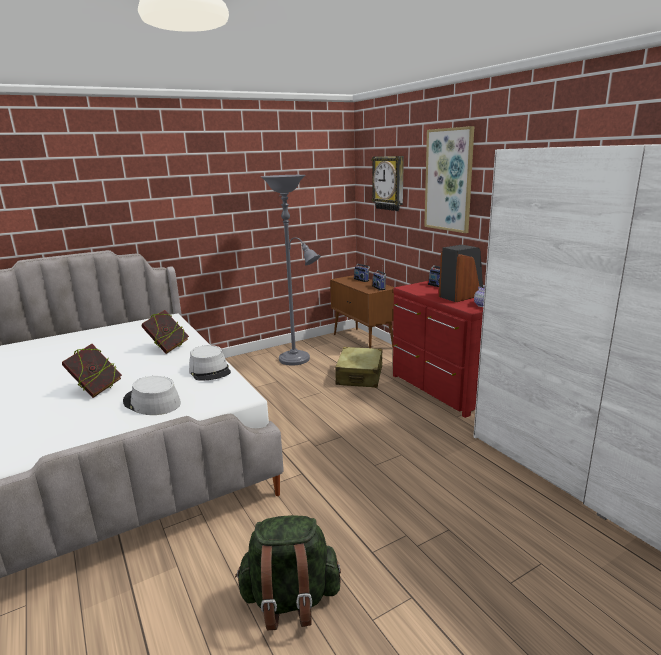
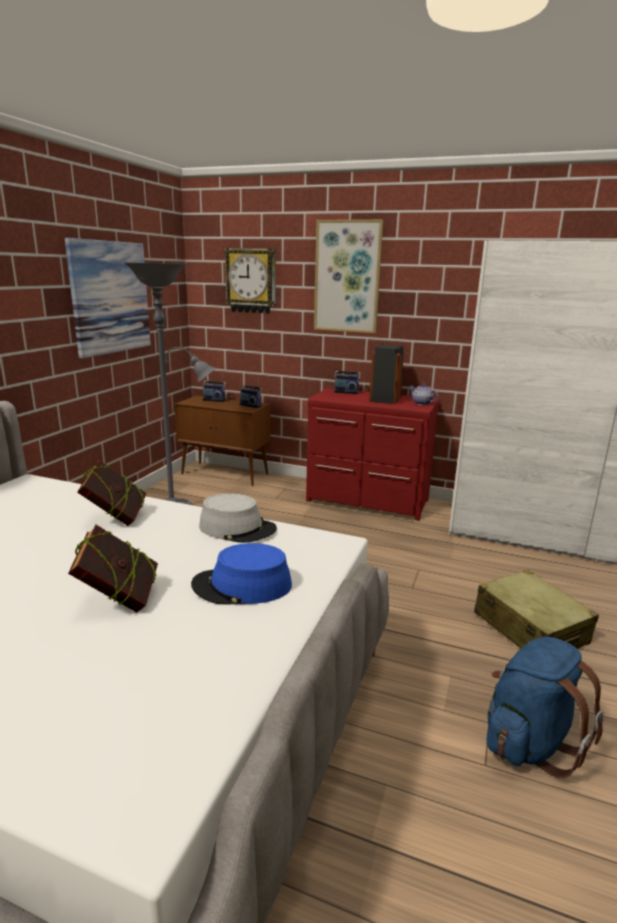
camera: 40 degrees left, 0 degrees up
grey hat [123,376,181,415] -> blue hat [191,543,292,605]
green backpack [235,515,341,630] -> blue backpack [487,637,604,778]
beige suitcase [335,347,383,388] -> beige suitcase moved to [474,570,599,649]
none -> picture [65,238,151,358]

